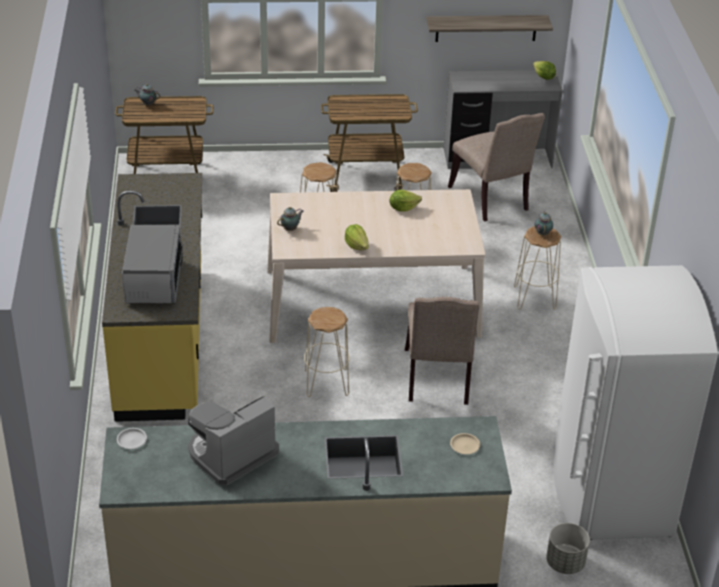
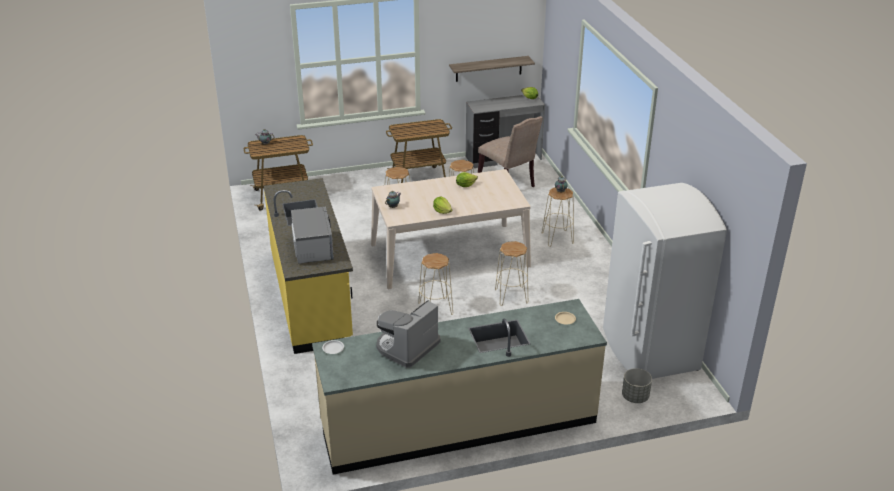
camera: 10 degrees left, 5 degrees down
beige chair [405,297,480,405] -> beige stool [495,241,528,306]

